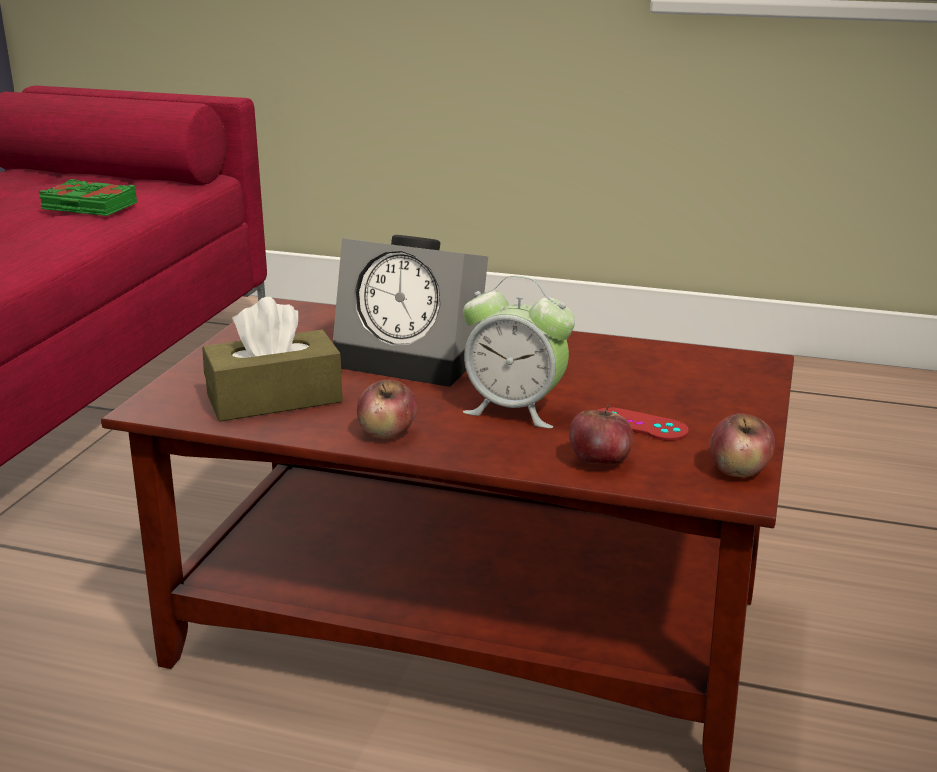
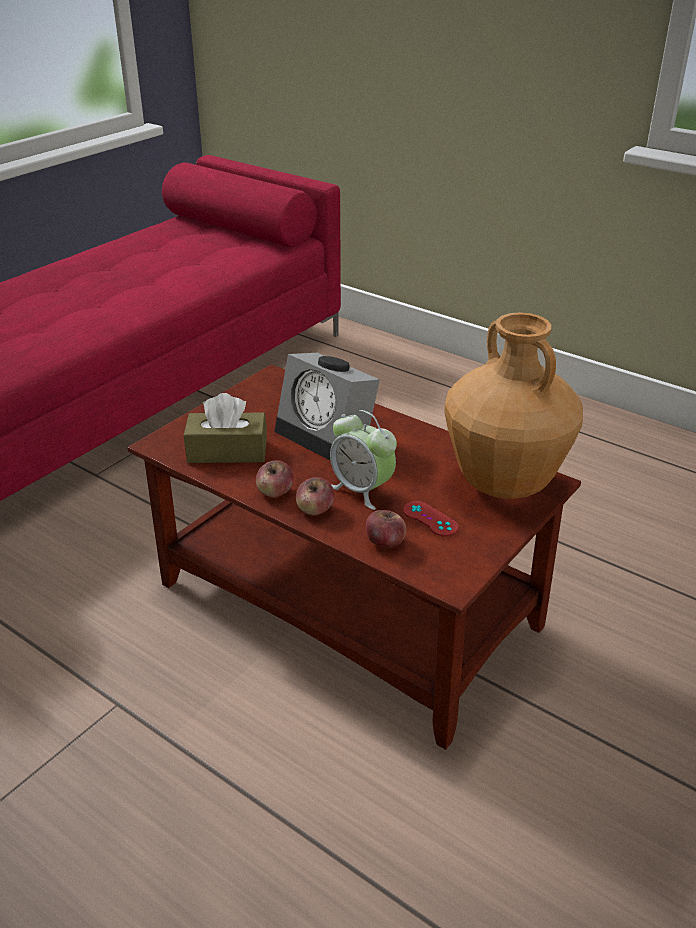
camera: 20 degrees right, 10 degrees up
green book [39,179,137,216] -> none
apple [710,413,775,477] -> apple moved to [296,477,334,516]
none -> brown vase [444,312,583,499]

